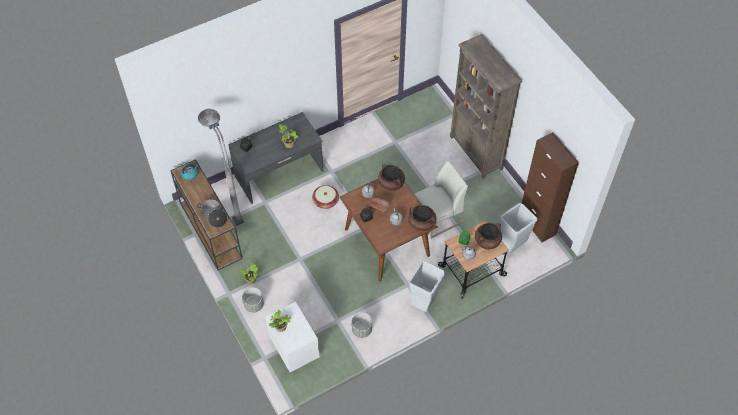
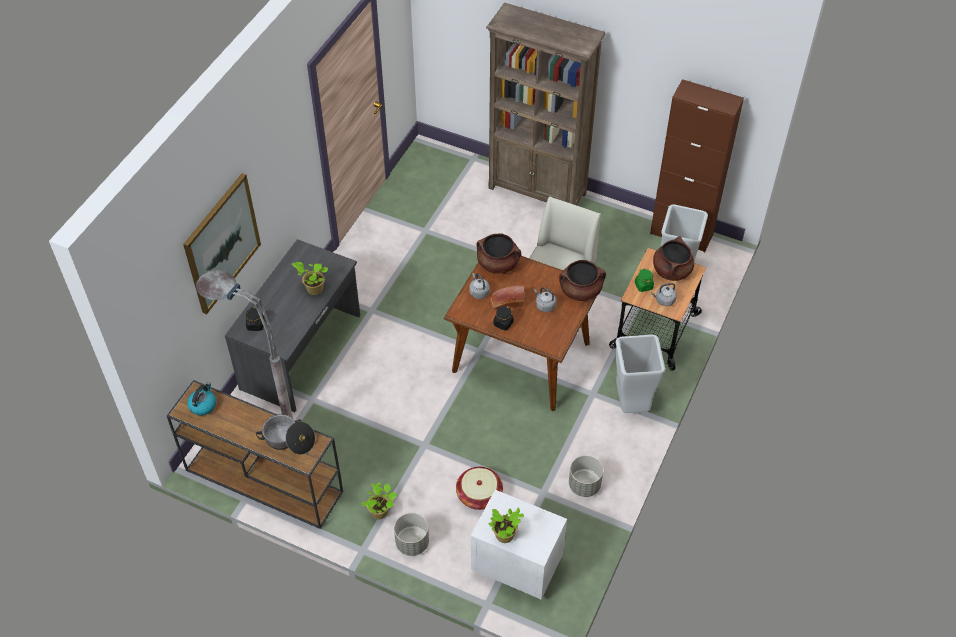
camera: 35 degrees left, 5 degrees down
basket [312,185,339,209] -> basket moved to [456,467,503,510]
none -> picture [183,173,261,314]

